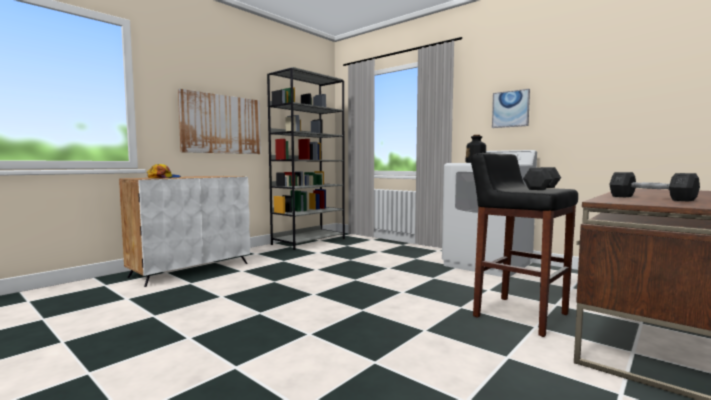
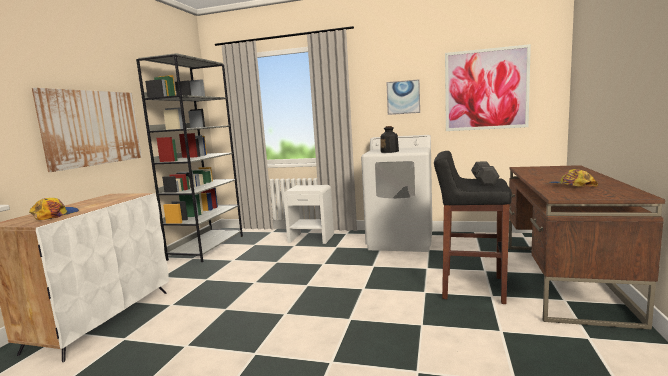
camera: 25 degrees left, 5 degrees up
grey dumbbell [609,172,700,202] -> cap [549,169,598,187]
none -> white nightstand [283,185,334,244]
none -> picture [445,44,531,131]

